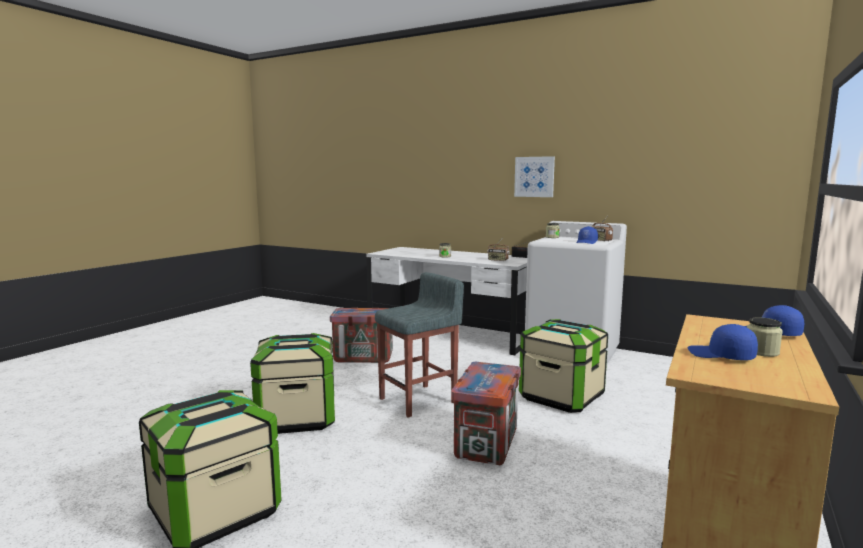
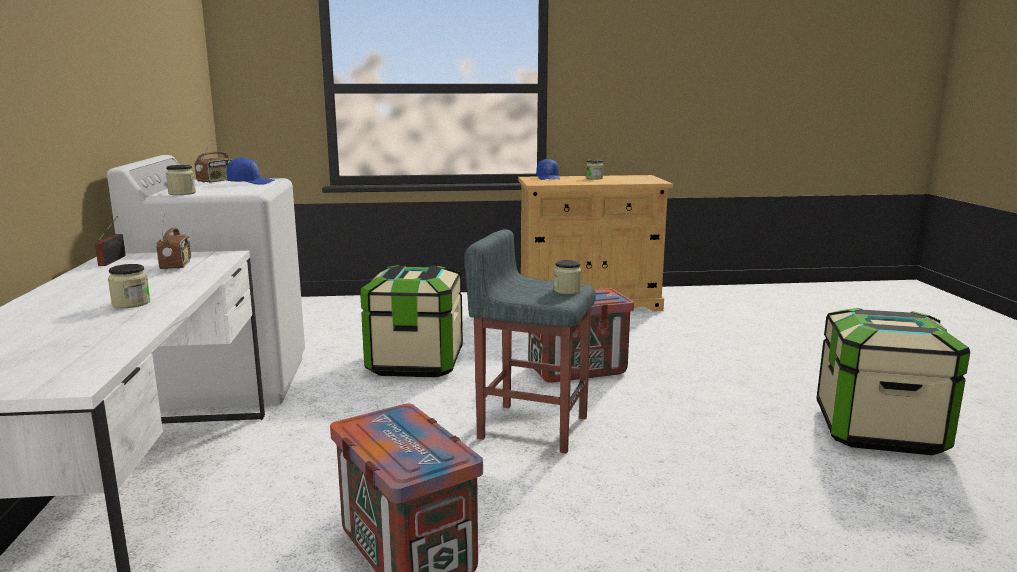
camera: 125 degrees left, 5 degrees up
storage box [250,333,335,434] -> none
picture [514,156,555,197] -> none
blue cap [688,324,758,360] -> none
none -> jar [554,260,582,294]

